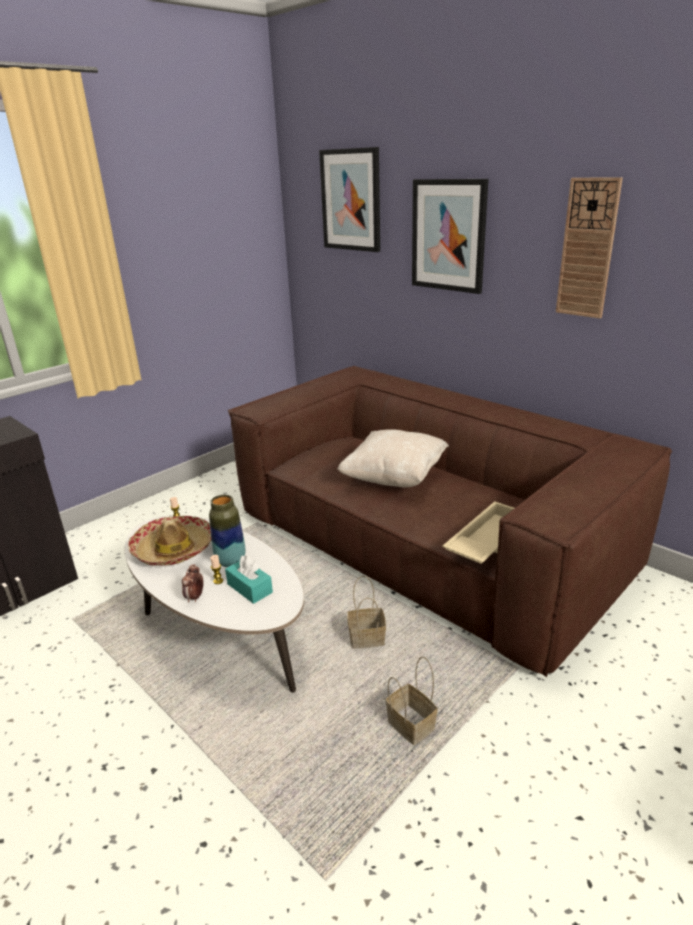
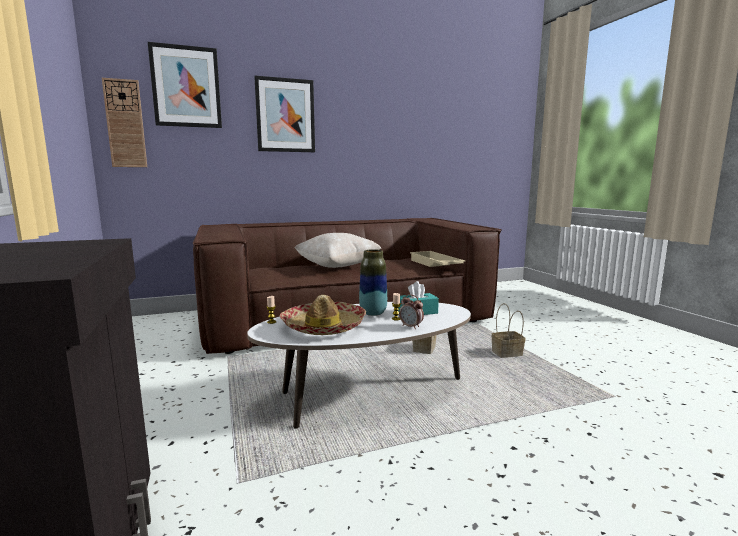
camera: 65 degrees left, 15 degrees down
wall clock [556,177,623,319] -> wall clock moved to [102,78,147,167]

